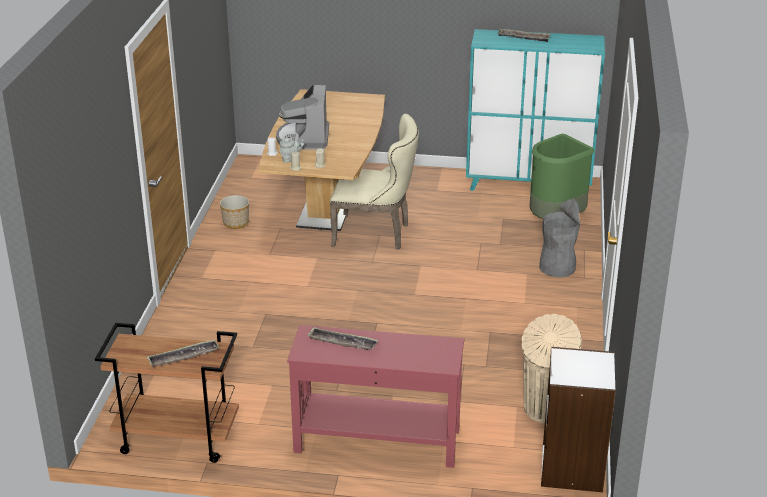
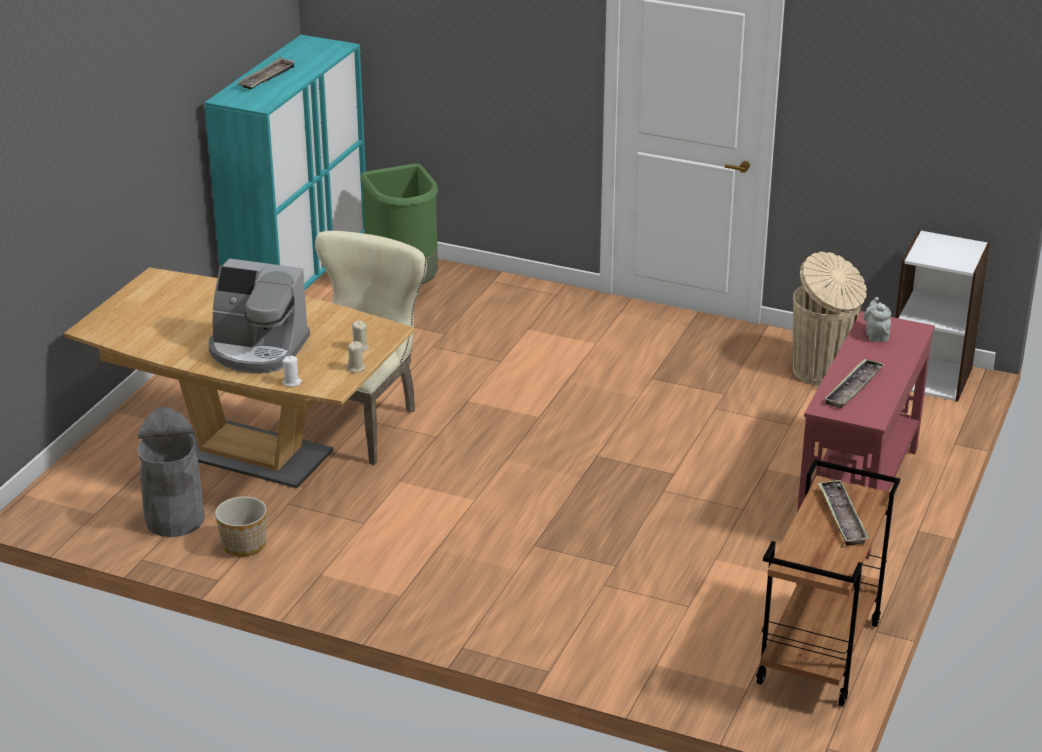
camera: 75 degrees left, 0 degrees up
grey teapot [280,138,305,163] -> grey teapot moved to [863,297,891,342]
grey trash can [539,199,580,278] -> grey trash can moved to [137,407,205,537]

